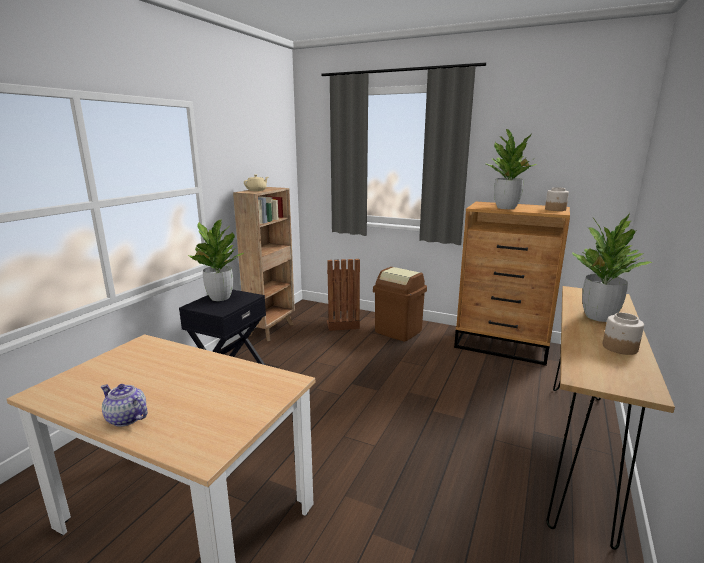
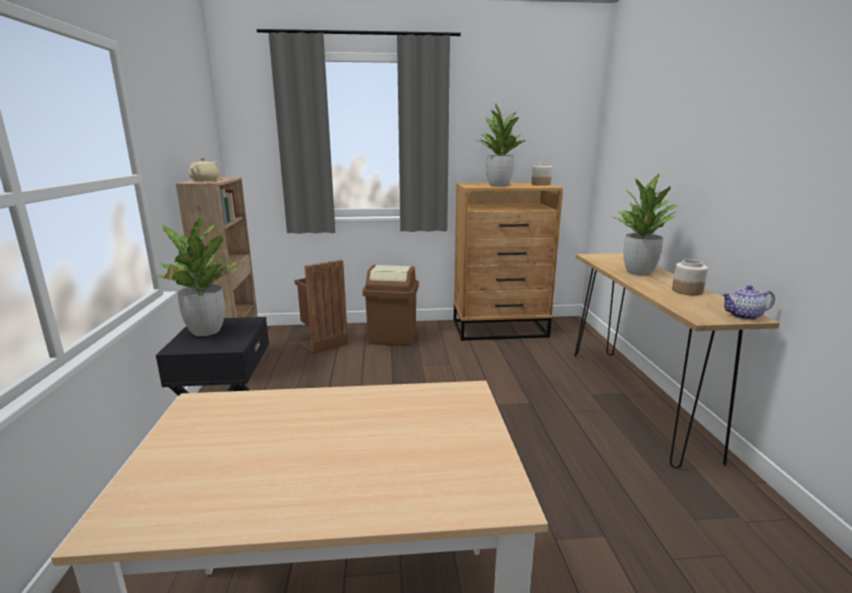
camera: 30 degrees left, 0 degrees up
teapot [101,384,148,427] -> teapot moved to [722,285,775,320]

